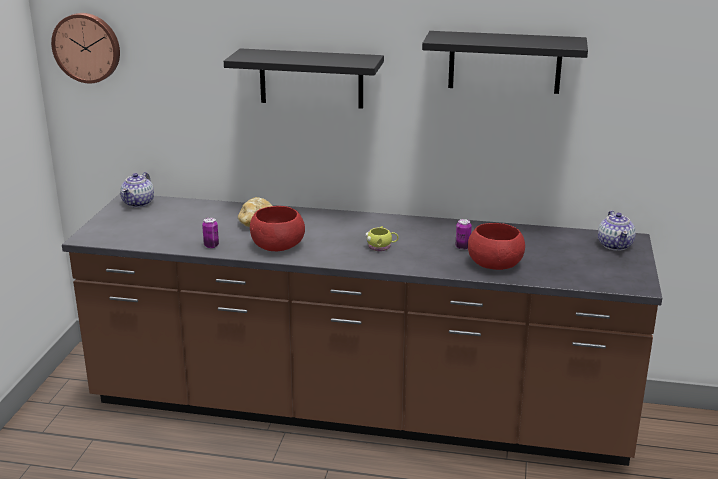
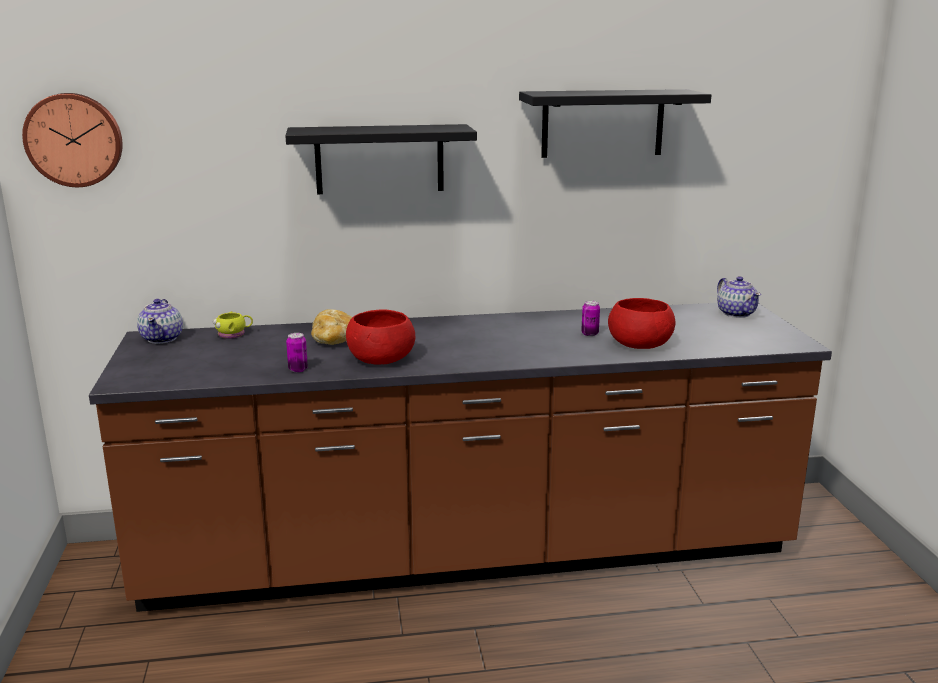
camera: 20 degrees left, 5 degrees down
yellow mug [365,226,398,251] -> yellow mug moved to [213,311,253,339]

